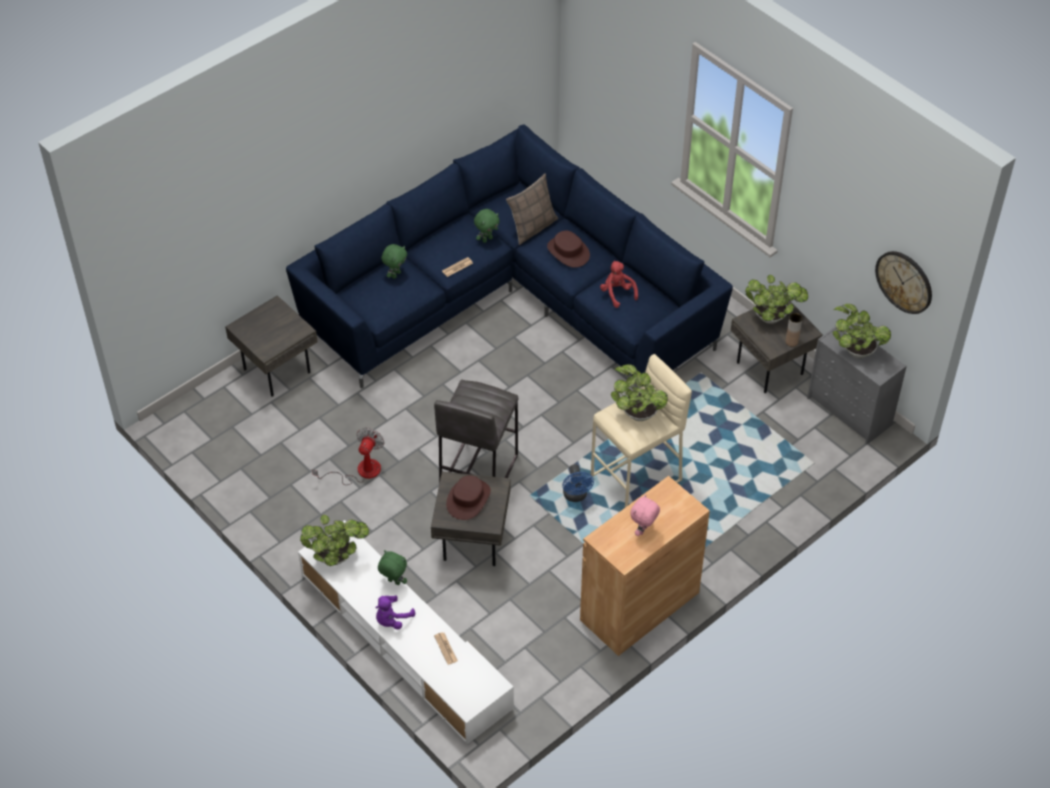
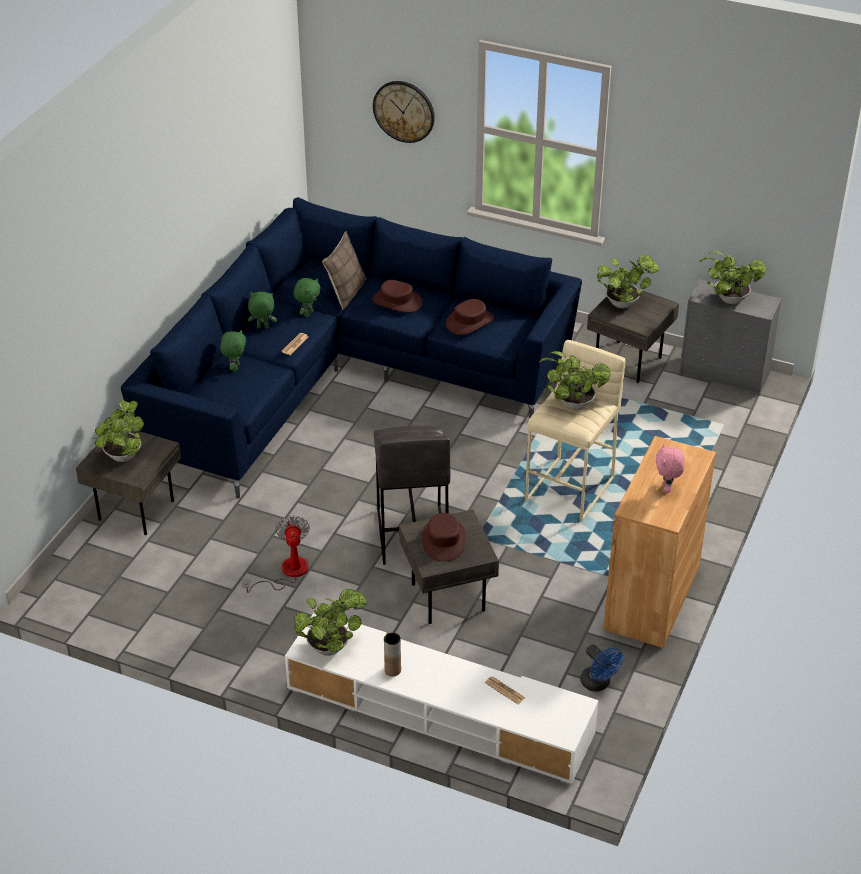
camera: 25 degrees left, 10 degrees down
purple plush toy [375,595,415,629] -> none
green plush toy [378,550,407,585] -> green plush toy moved to [248,292,277,329]
blue fan [562,464,594,502] -> blue fan moved to [580,644,623,692]
red plush toy [600,261,638,308] -> brown hat [446,299,494,335]
brown vase [785,313,802,347] -> brown vase moved to [384,633,401,677]
wall clock [875,251,932,314] -> wall clock moved to [373,81,435,143]
none -> potted plant [91,400,144,462]

